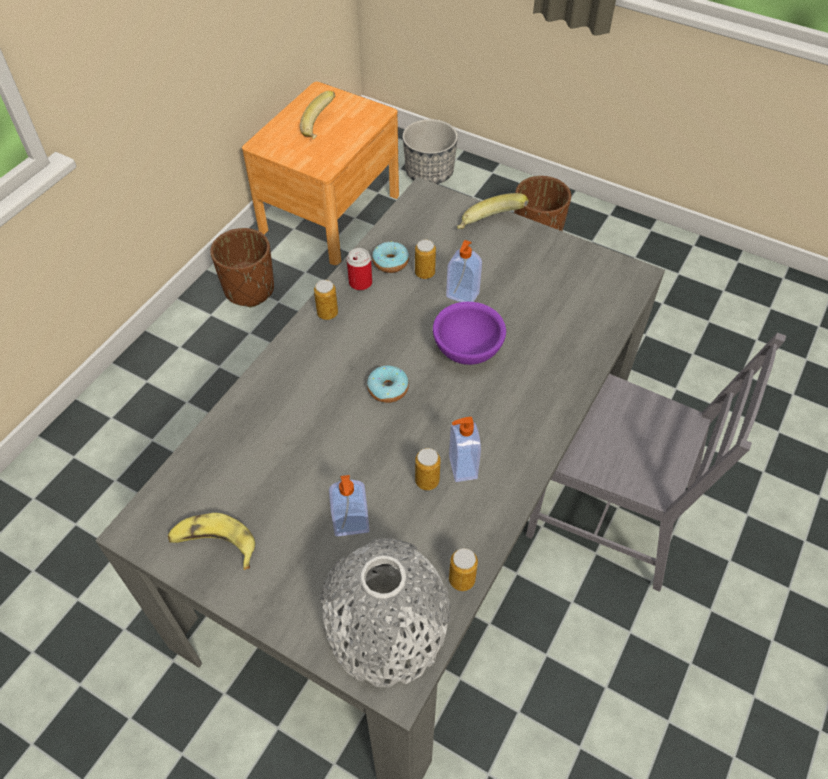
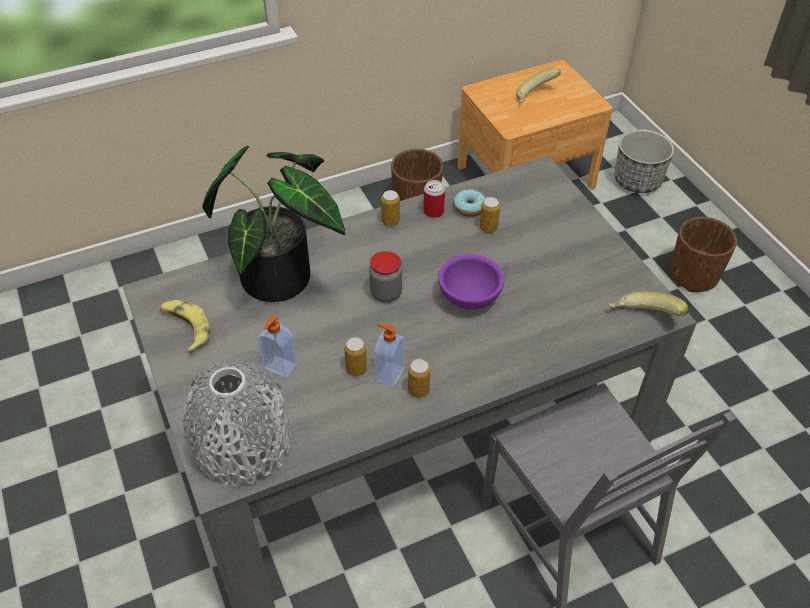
camera: 35 degrees right, 5 degrees down
donut [367,365,409,403] -> jar [369,251,402,303]
soap dispenser [446,240,482,302] -> none
can [449,548,478,591] -> can moved to [408,359,431,398]
banana [457,193,529,229] -> banana moved to [608,292,689,316]
none -> potted plant [202,146,345,302]

